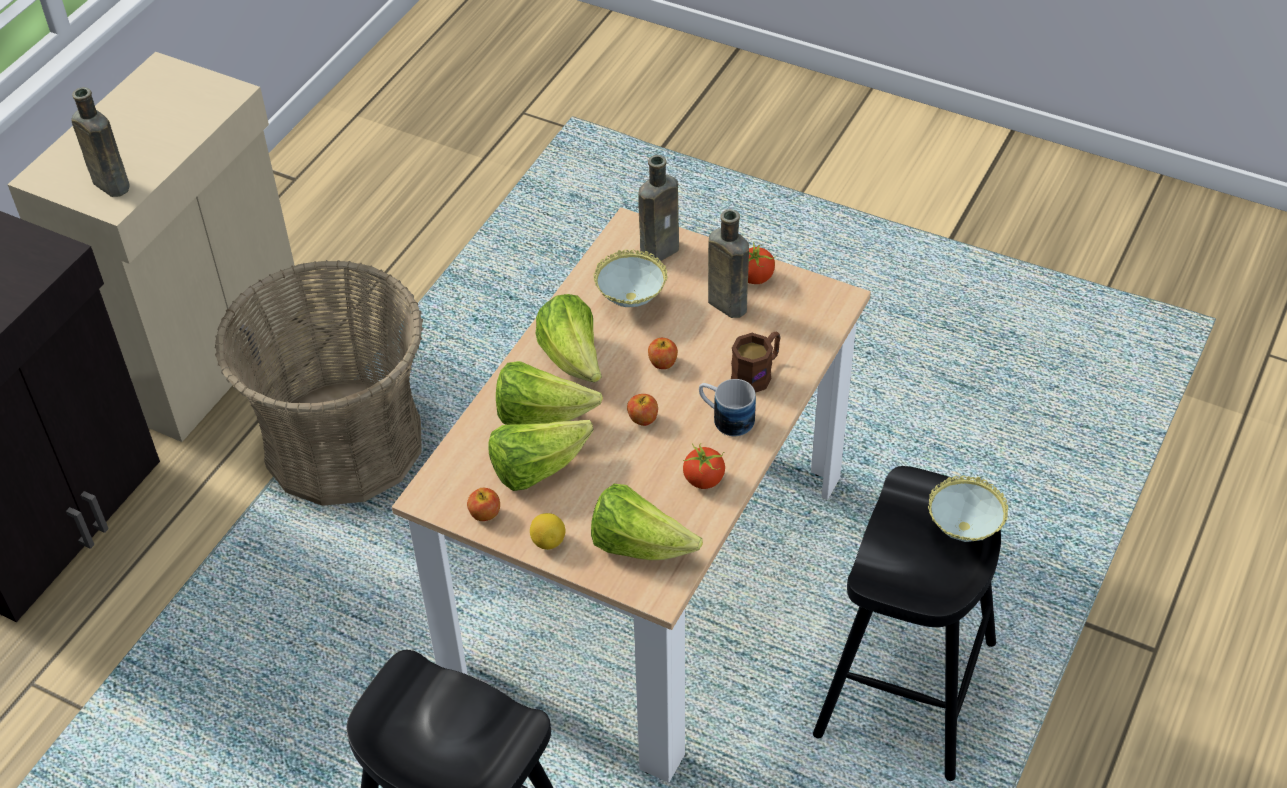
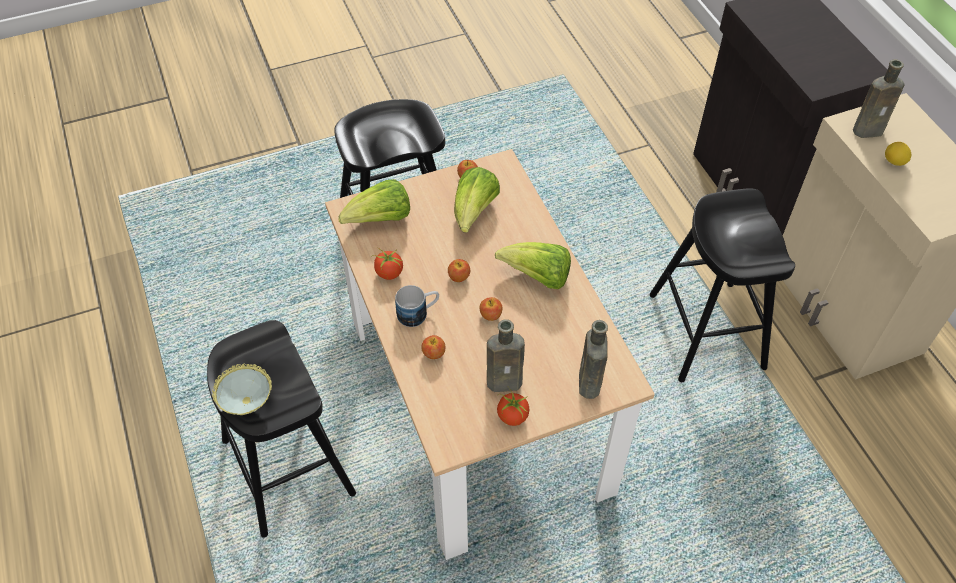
camera: 130 degrees right, 5 degrees up
basket [215,260,423,506] -> black stool [649,188,795,382]
lettuce [496,361,603,425] -> none
lemon [530,513,565,550] -> lemon moved to [885,142,911,166]
bowl [593,249,668,307] -> none
brown mug [731,332,780,393] -> apple [421,335,445,359]

